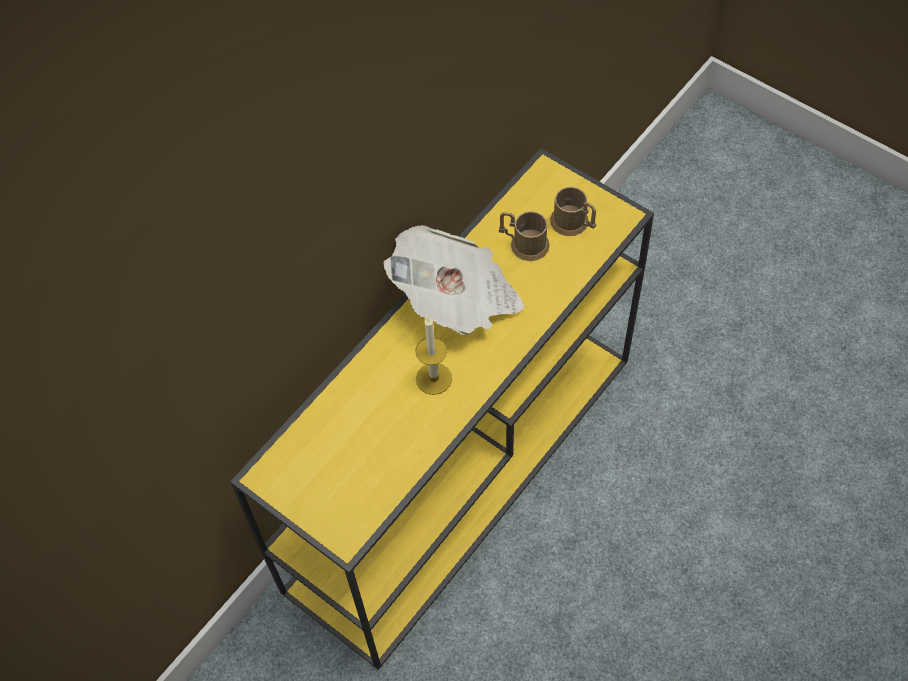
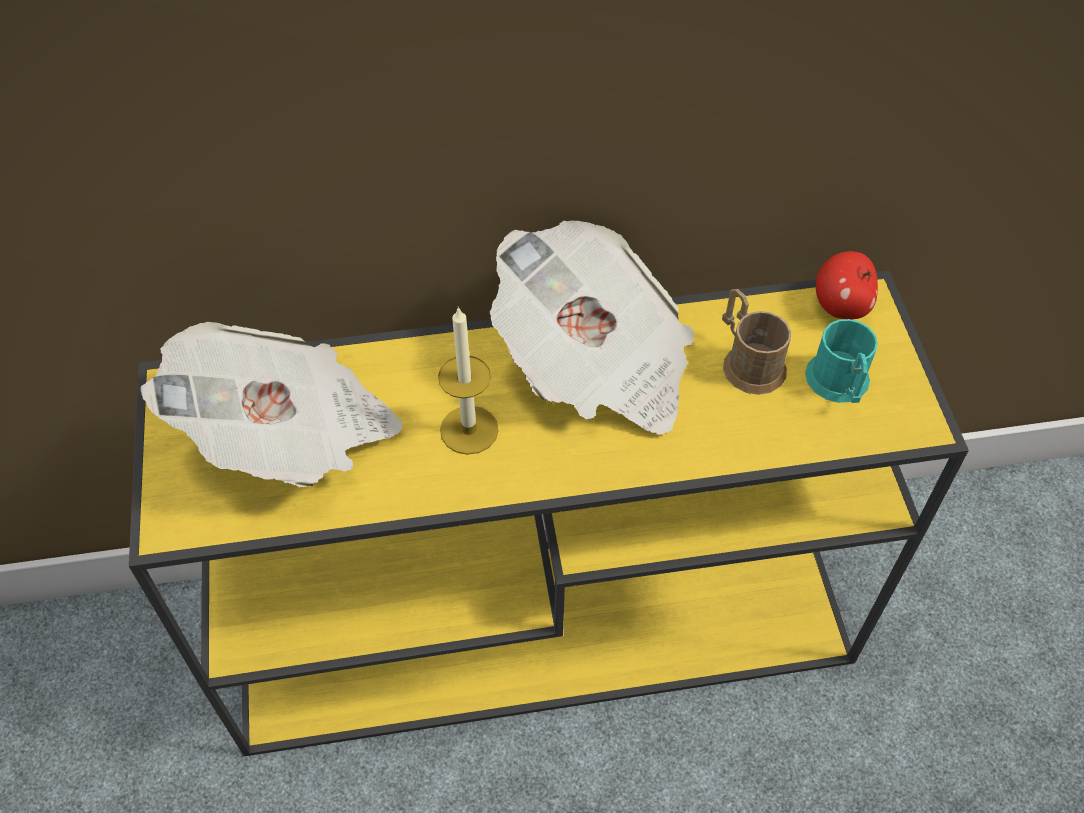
camera: 40 degrees right, 5 degrees down
brown mug [550,187,596,236] -> turquoise mug [805,319,878,403]
none -> newspaper [140,322,402,487]
none -> apple [816,251,878,319]

